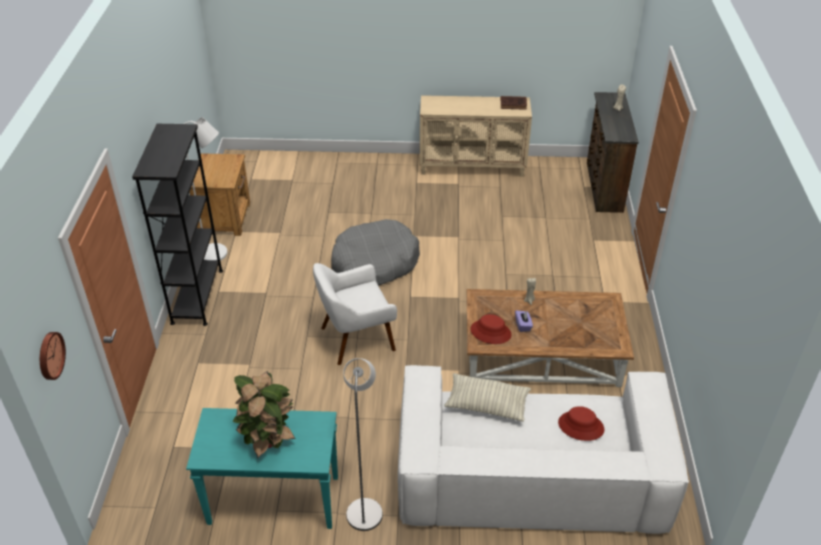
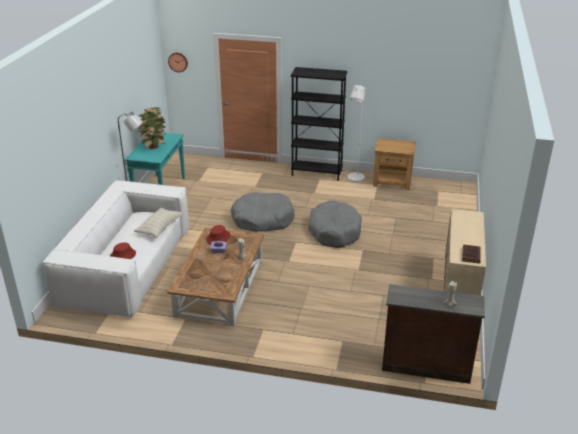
camera: 100 degrees right, 10 degrees down
white armchair [313,263,397,365] -> grey dog bed [231,192,295,232]

